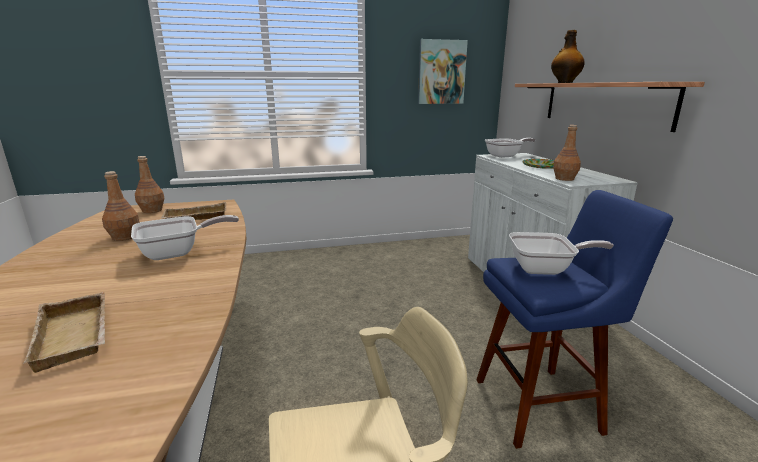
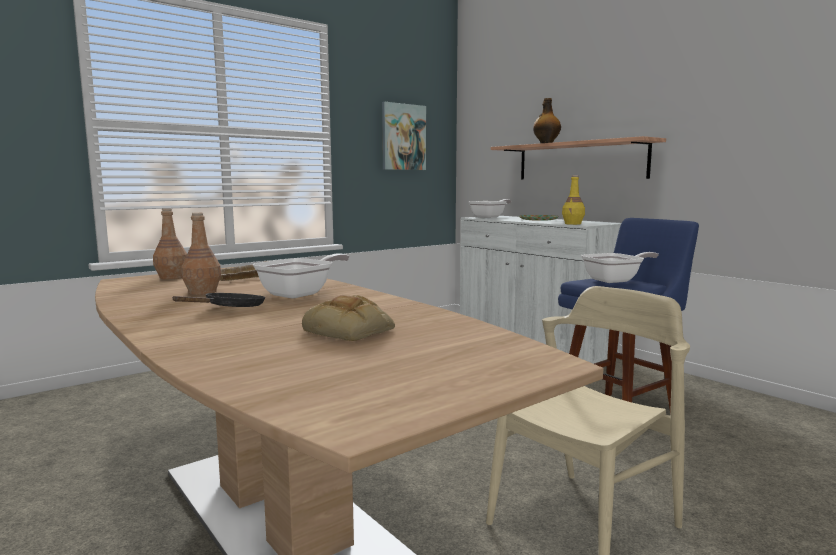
camera: 25 degrees left, 10 degrees down
beige tray [23,292,105,373] -> bread [302,295,395,341]
brown bottle [553,125,581,181] -> yellow bottle [562,175,585,225]
none -> black frying pan [172,293,265,307]

